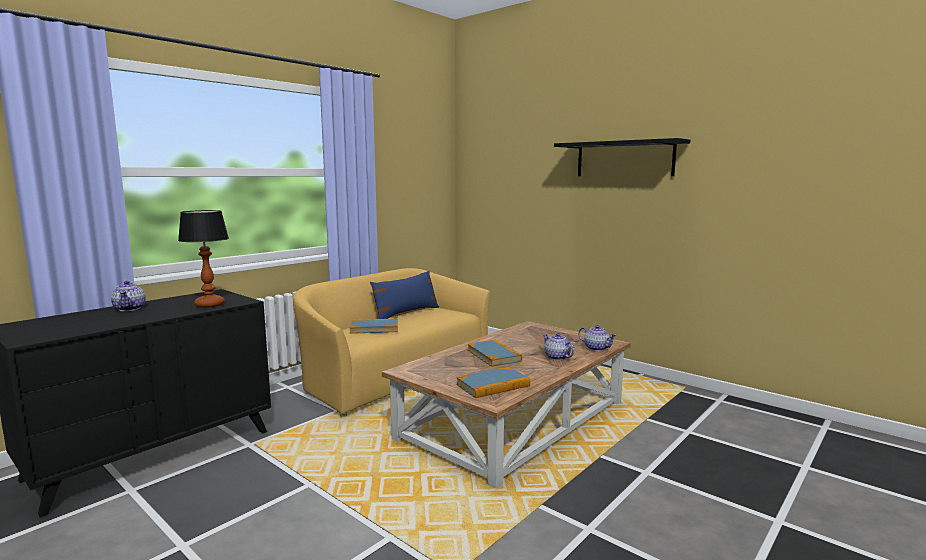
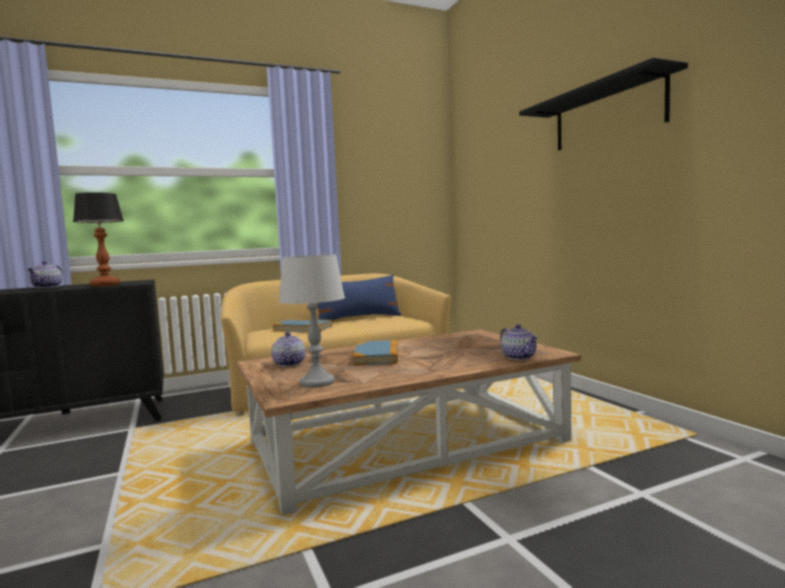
camera: 25 degrees right, 5 degrees down
book [456,367,530,398] -> grey table lamp [279,255,345,387]
teapot [542,333,575,360] -> teapot moved to [272,332,306,367]

